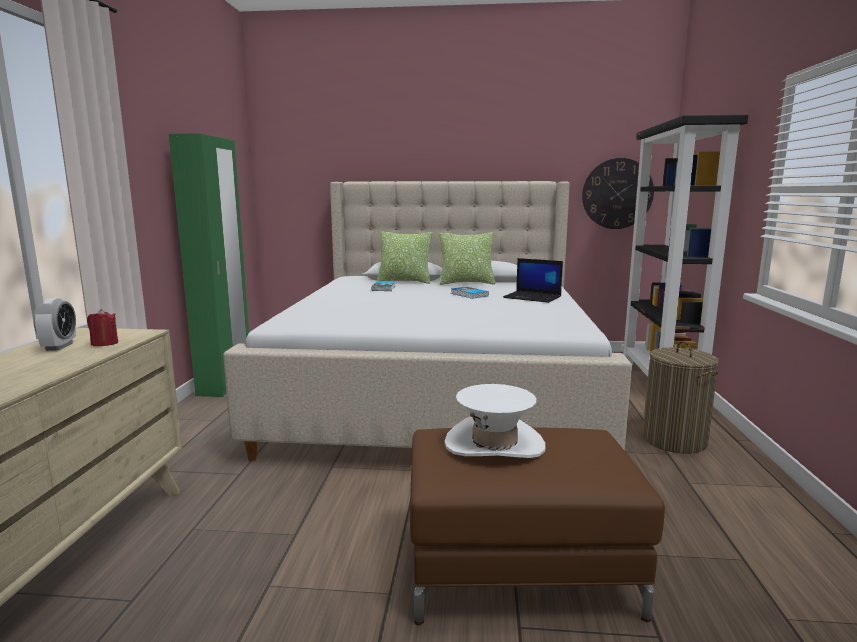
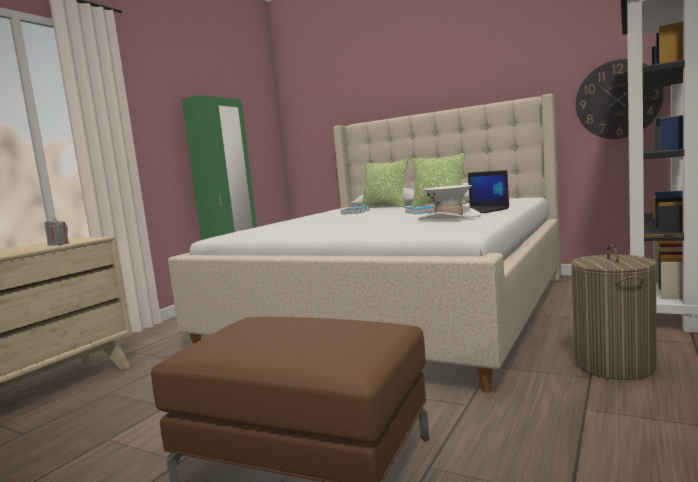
camera: 25 degrees right, 5 degrees down
alarm clock [33,298,76,351] -> none
red candle [87,309,118,346] -> grey candle [45,218,69,246]
white hat [444,384,545,458] -> white hat moved to [418,185,481,220]

